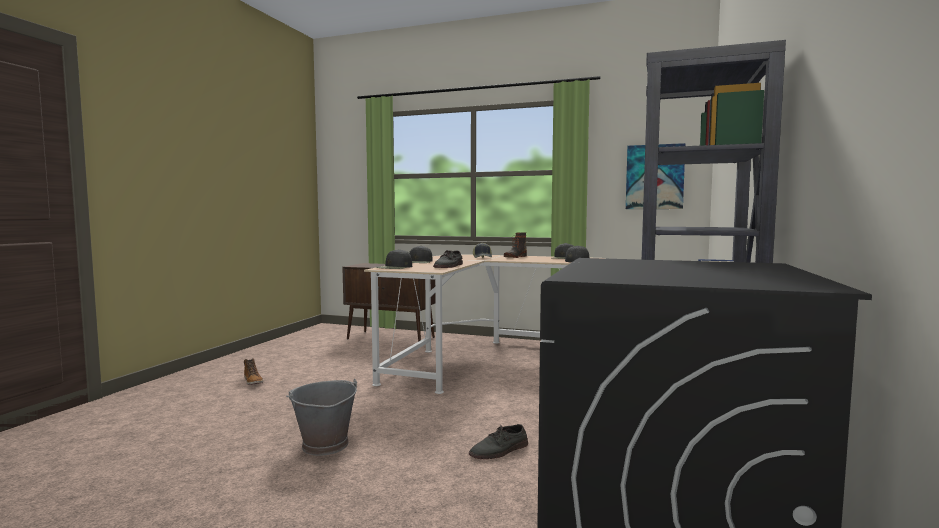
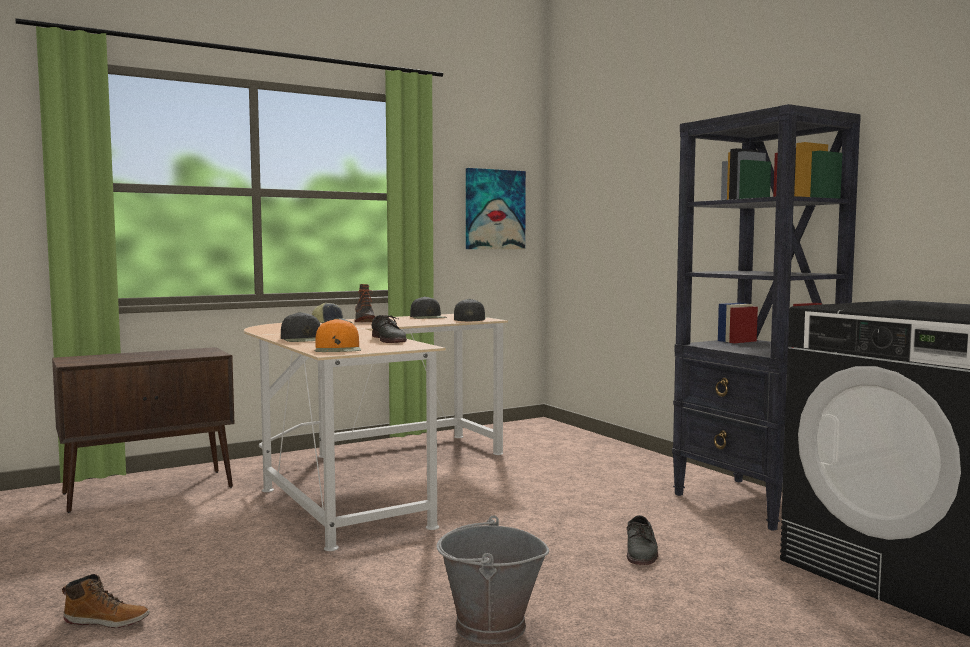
camera: 50 degrees left, 0 degrees up
black cap [375,249,412,269] -> orange cap [315,319,361,352]

